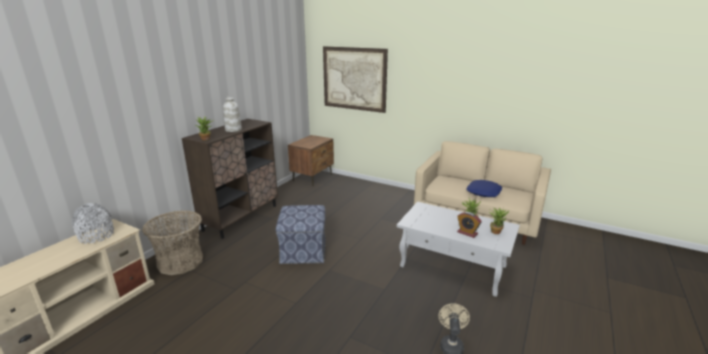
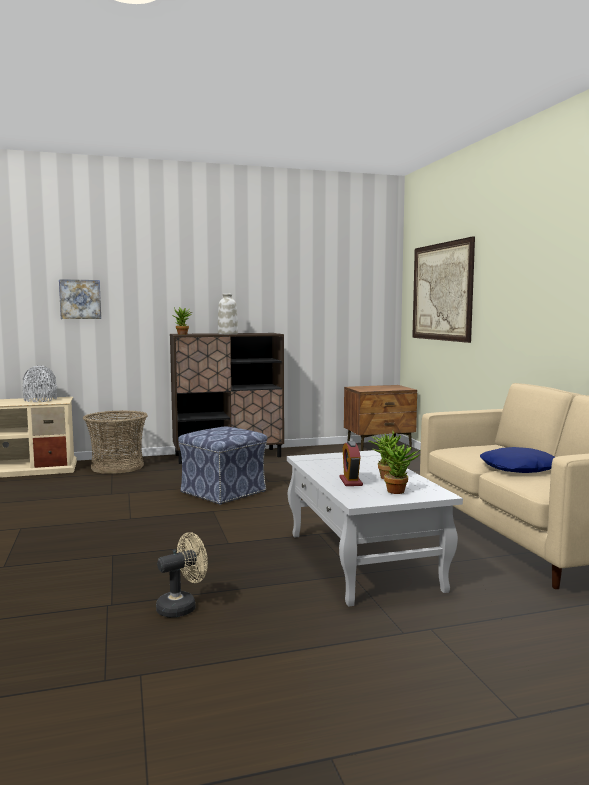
camera: 45 degrees right, 15 degrees down
none -> picture [59,279,101,319]

